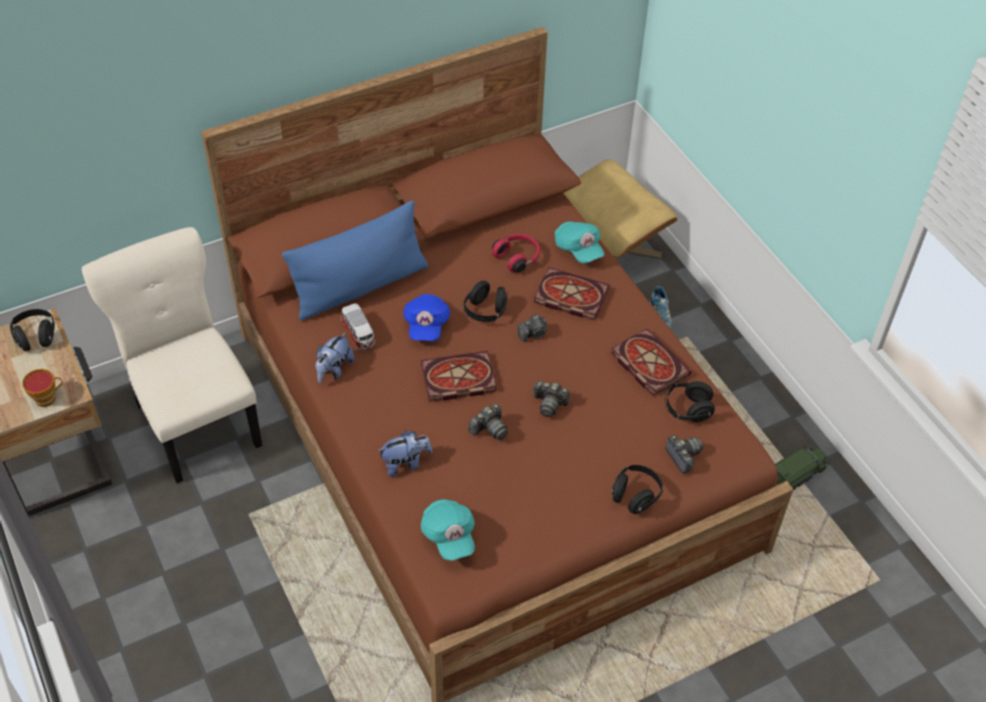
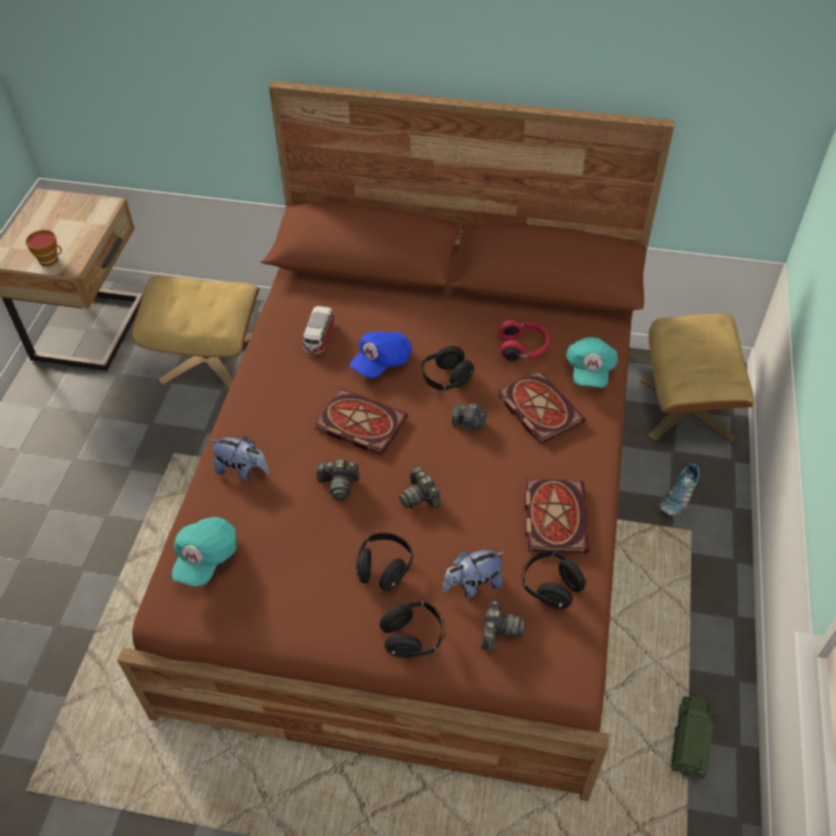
camera: 40 degrees right, 0 degrees up
black headphones [10,309,55,351] -> black headphones moved to [356,533,413,591]
beige chair [82,227,262,483] -> beige ottoman [131,276,260,389]
blue pillow [282,200,428,321] -> none
plush toy [315,332,355,383] -> plush toy moved to [443,550,505,598]
toy truck [775,445,830,490] -> toy truck turned 75 degrees counterclockwise [671,696,716,780]

